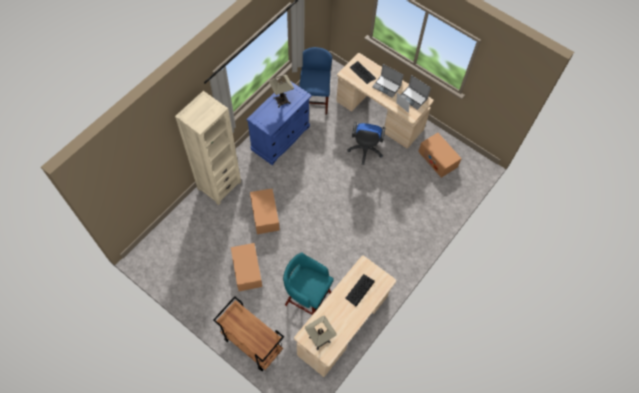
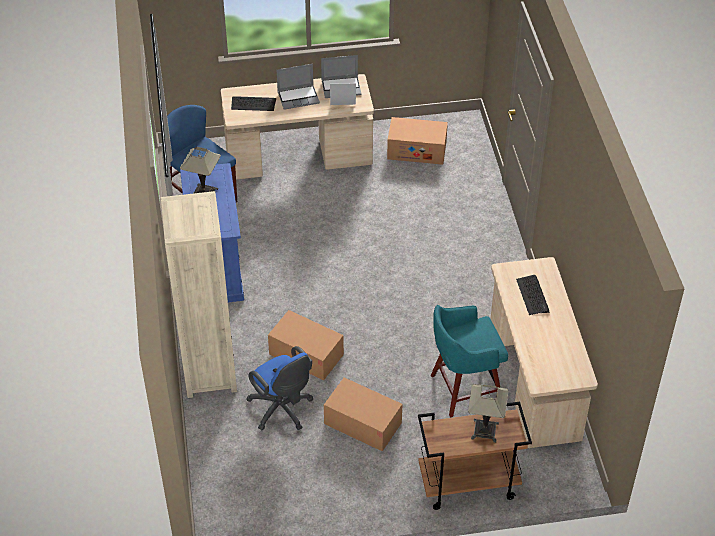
camera: 45 degrees left, 15 degrees down
table lamp [305,316,336,351] -> table lamp moved to [468,384,509,443]
blue office chair [347,122,385,165] -> blue office chair moved to [246,346,313,430]

